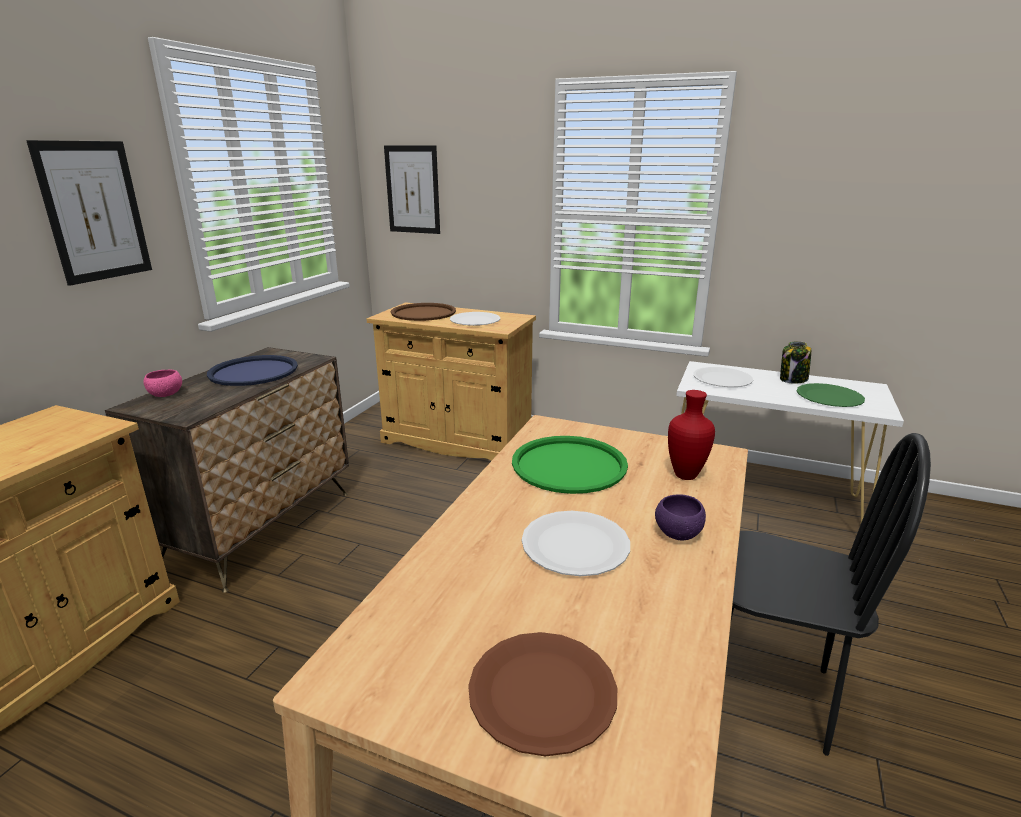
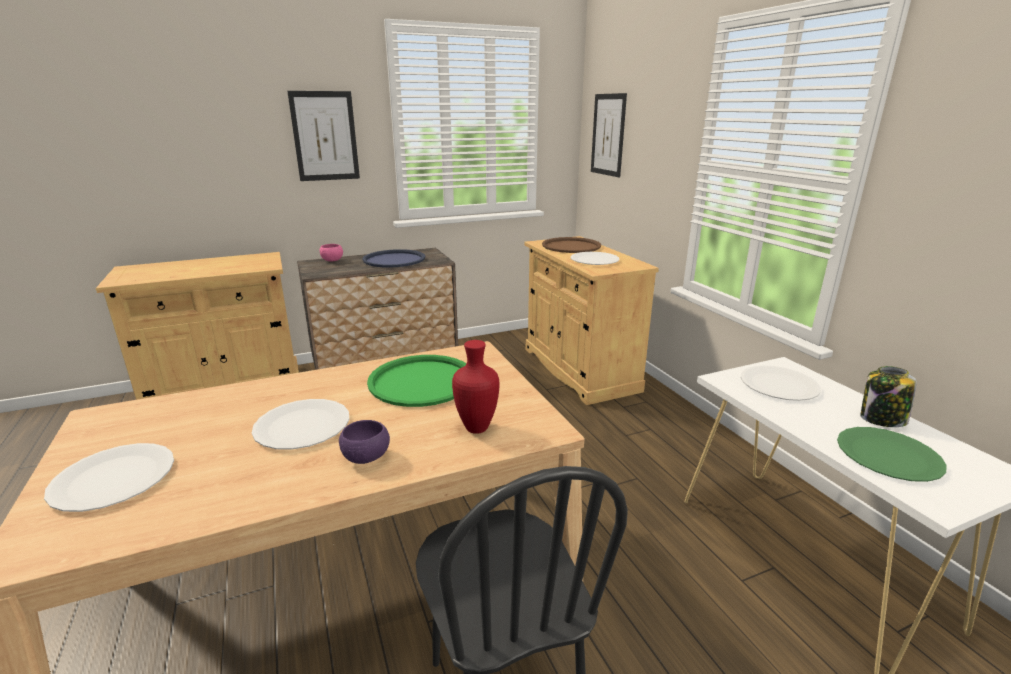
camera: 45 degrees right, 0 degrees up
brown plate [468,632,617,757] -> white plate [44,443,174,512]

